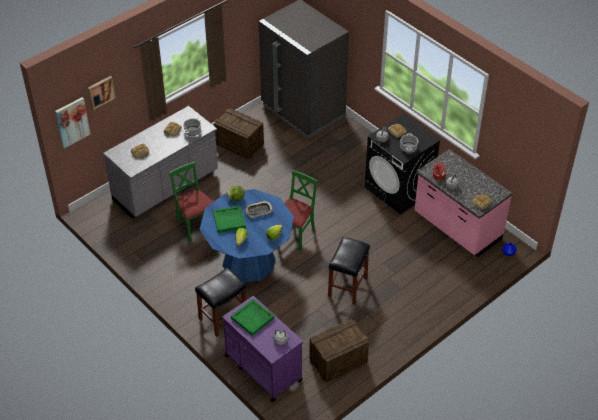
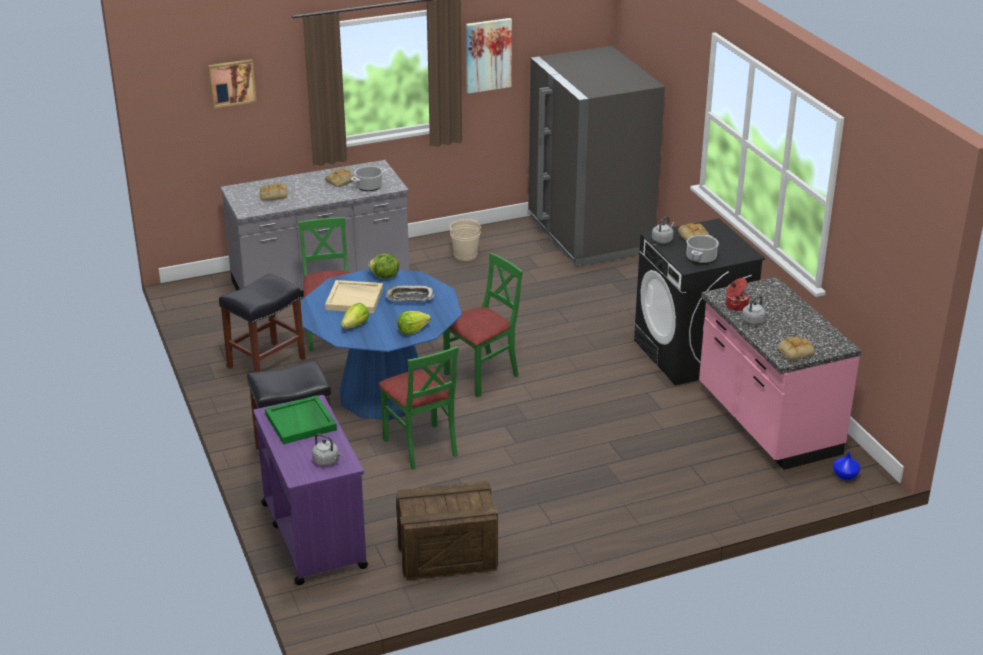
camera: 20 degrees right, 15 degrees down
picture [55,97,90,148] -> picture moved to [466,18,512,94]
green tray [213,206,246,233] -> beige tray [325,280,383,313]
crate [214,108,264,160] -> beige bucket [450,219,481,261]
black stool [328,237,370,305] -> black stool moved to [219,273,305,372]
none -> green chair [379,346,459,470]

